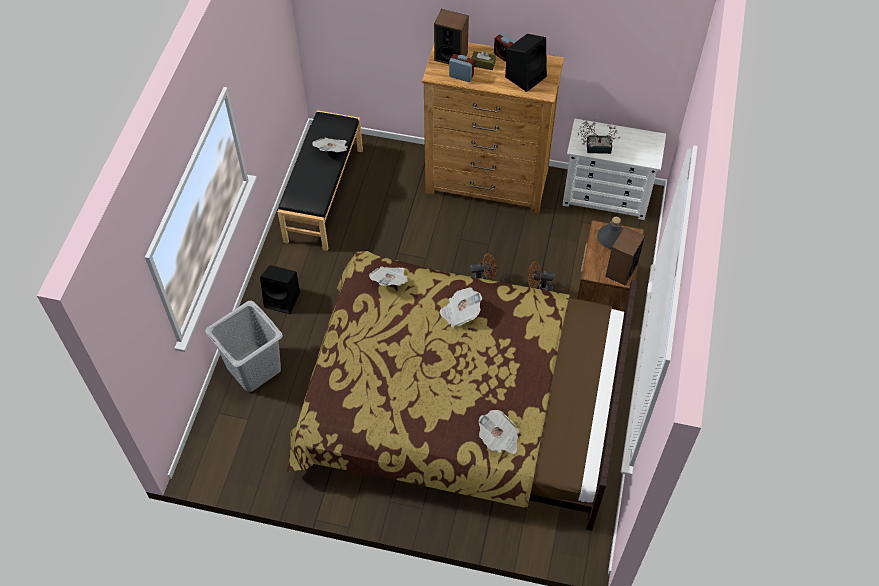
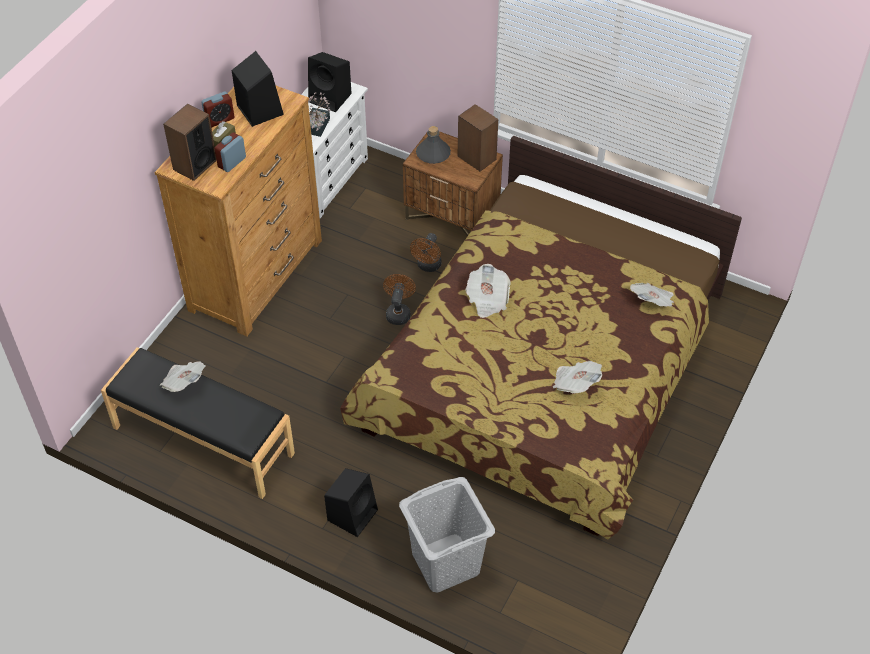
camera: 75 degrees left, 5 degrees down
newspaper [369,266,408,286] -> newspaper moved to [553,361,602,393]
none -> black speaker [308,52,352,112]

